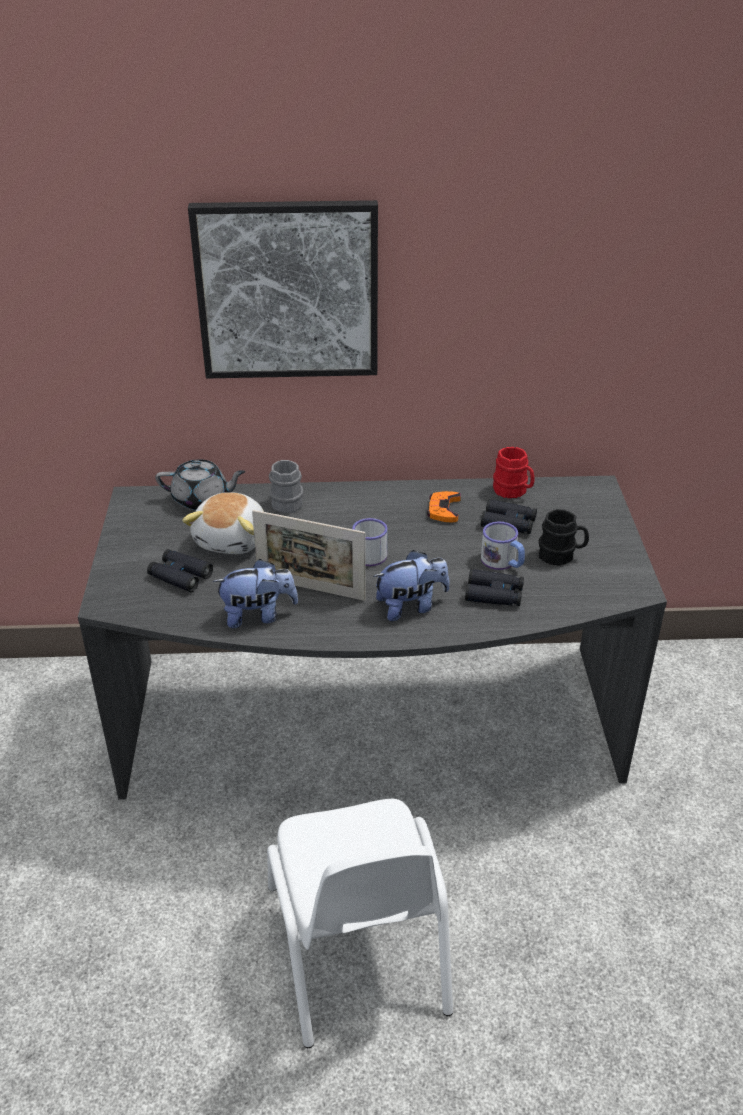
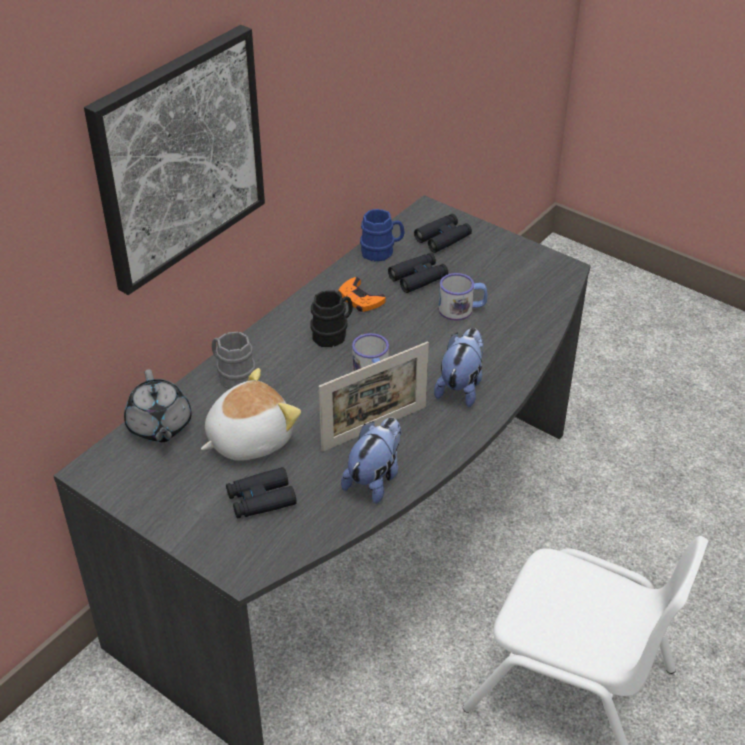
camera: 50 degrees left, 5 degrees up
grey teapot [155,459,246,510] -> grey teapot turned 120 degrees clockwise [124,369,192,442]
plush toy [182,492,264,554] -> plush toy turned 90 degrees counterclockwise [201,368,301,461]
black binoculars [465,569,524,606] -> black binoculars moved to [414,214,472,253]
red mug [493,447,534,498] -> blue mug [360,209,405,261]
black mug [539,509,589,566] -> black mug moved to [310,290,353,347]

